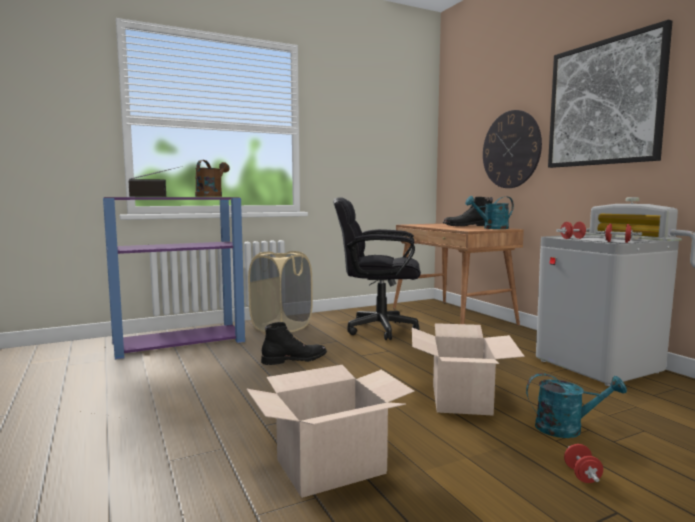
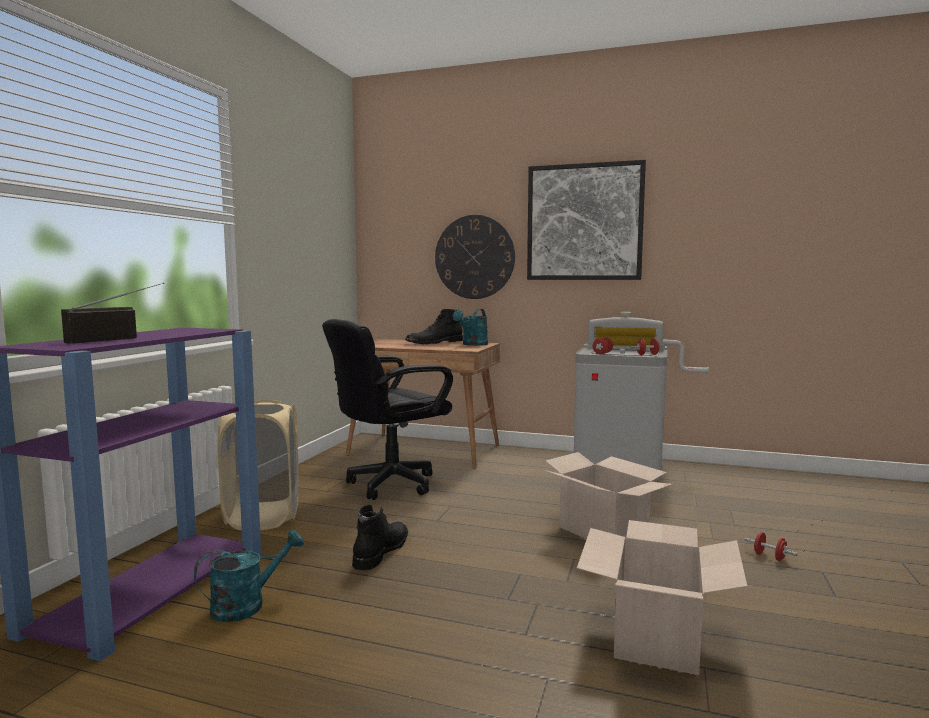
camera: 45 degrees left, 0 degrees up
brown watering can [195,160,230,197] -> none
turquoise watering can [526,373,627,438] -> turquoise watering can moved to [194,530,304,622]

